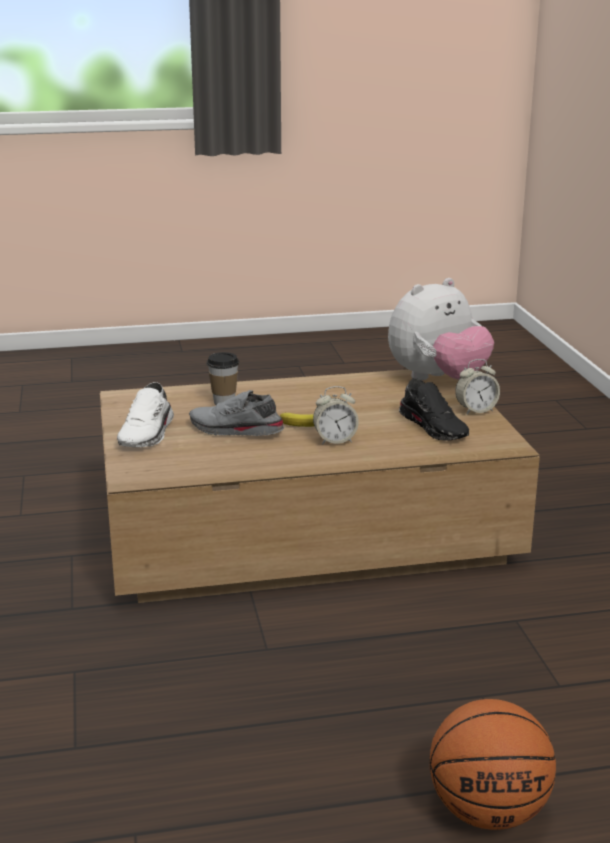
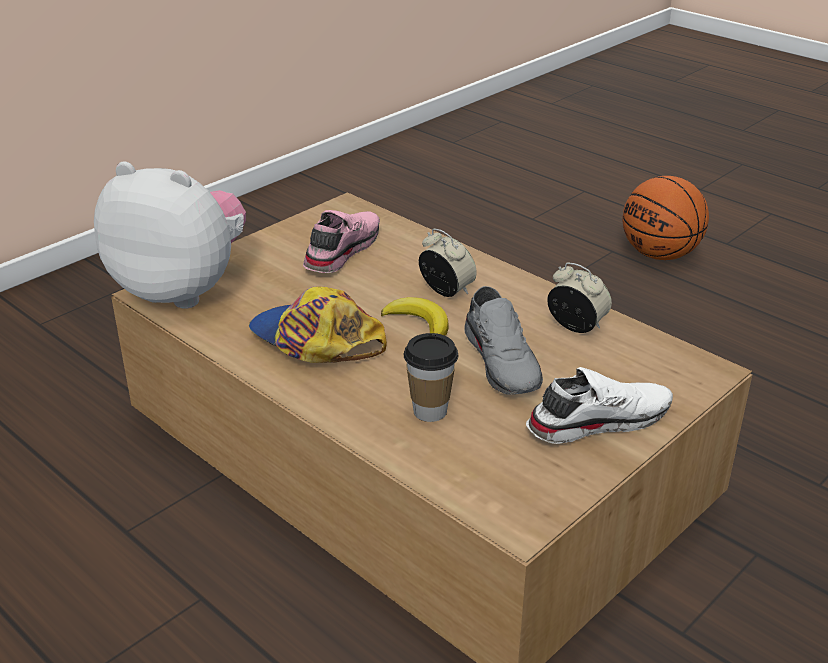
camera: 125 degrees left, 10 degrees up
black shoe [399,378,469,441] -> pink shoe [303,210,380,273]
alarm clock [455,359,500,415] -> alarm clock moved to [547,263,612,333]
none -> cap [249,286,387,363]

